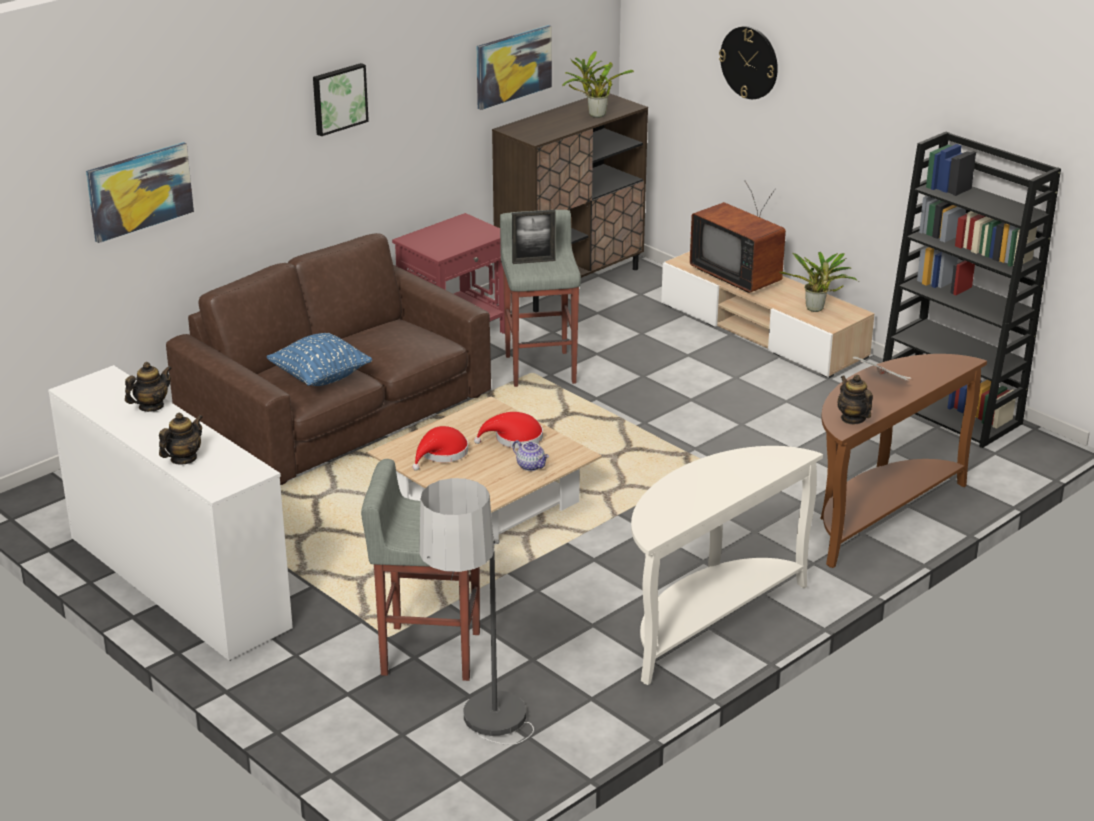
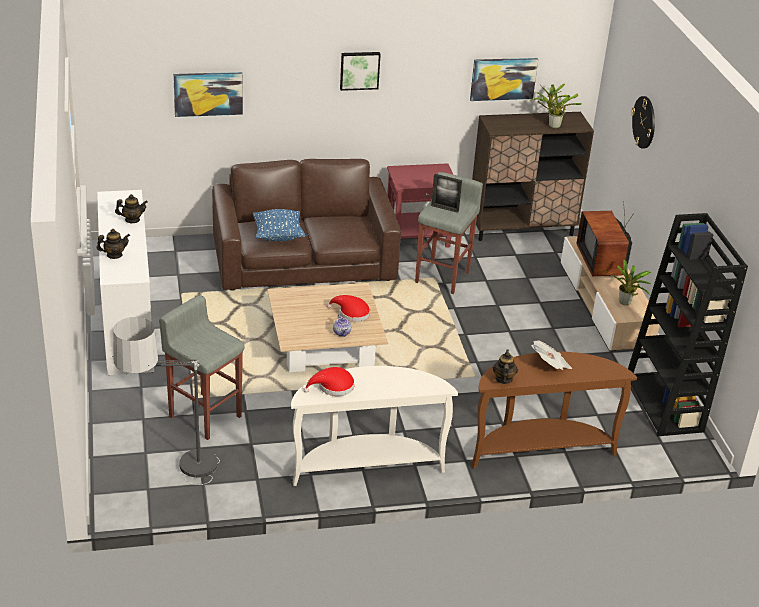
camera: 30 degrees right, 5 degrees up
red hat [412,426,468,471] -> red hat moved to [303,367,355,396]

